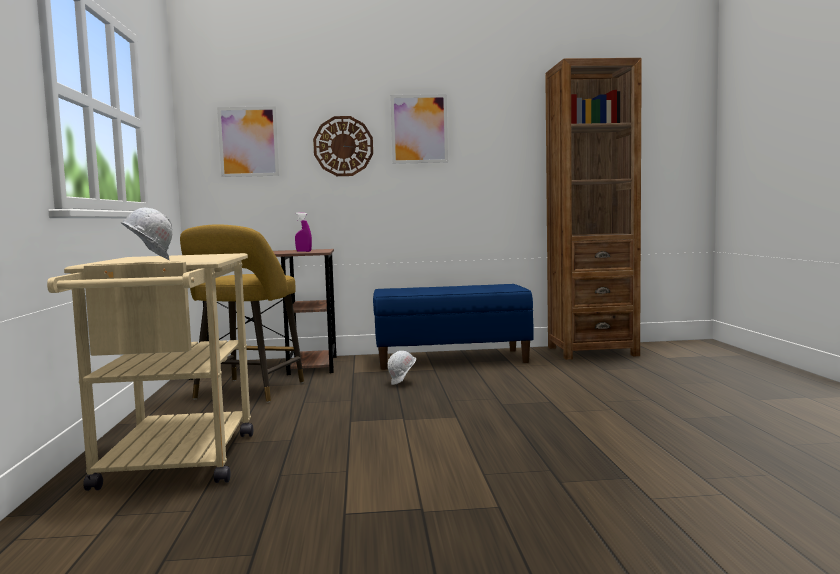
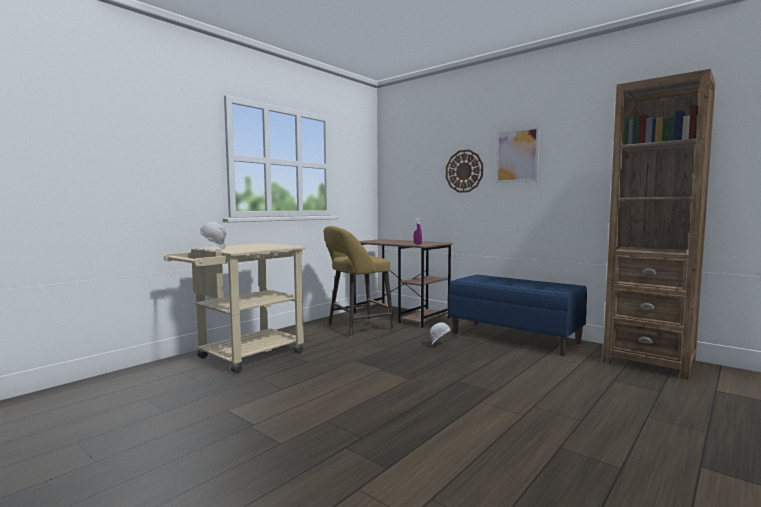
camera: 45 degrees right, 0 degrees up
picture [217,106,279,177] -> none

